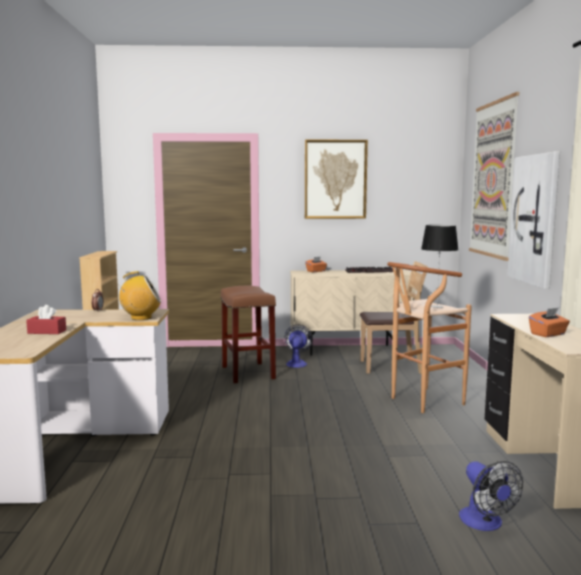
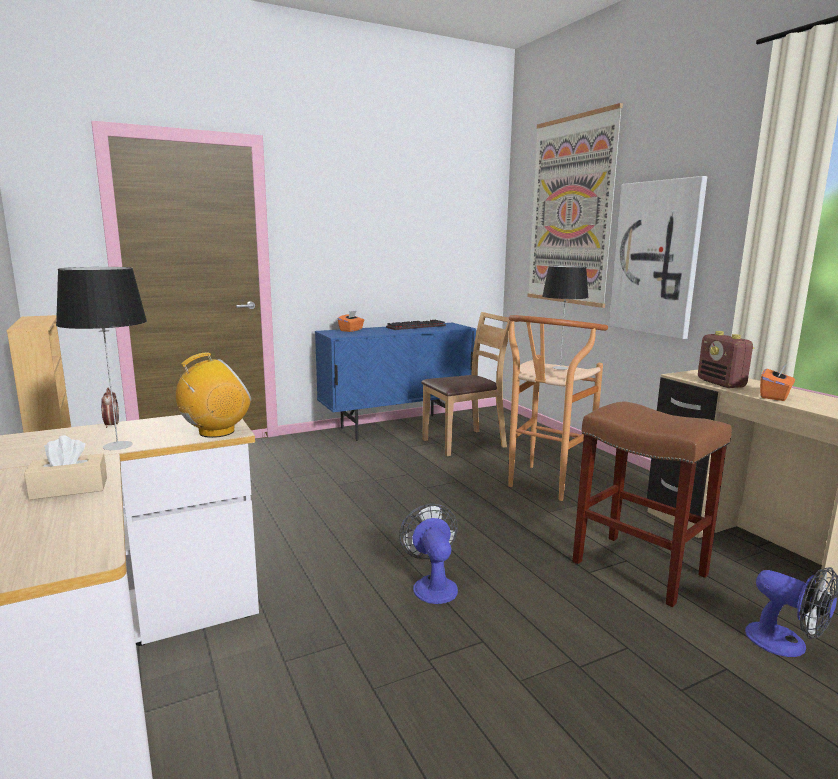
camera: 25 degrees left, 5 degrees up
red tissue box [26,305,66,334] -> beige tissue box [24,436,107,500]
brown stool [220,286,276,383] -> brown stool moved to [572,402,732,607]
fan [285,325,313,368] -> fan moved to [399,504,458,604]
beige cabinet [290,270,416,356] -> blue cabinet [315,323,476,441]
picture [305,140,368,219] -> none
none -> table lamp [56,267,147,450]
none -> radio [698,331,754,388]

